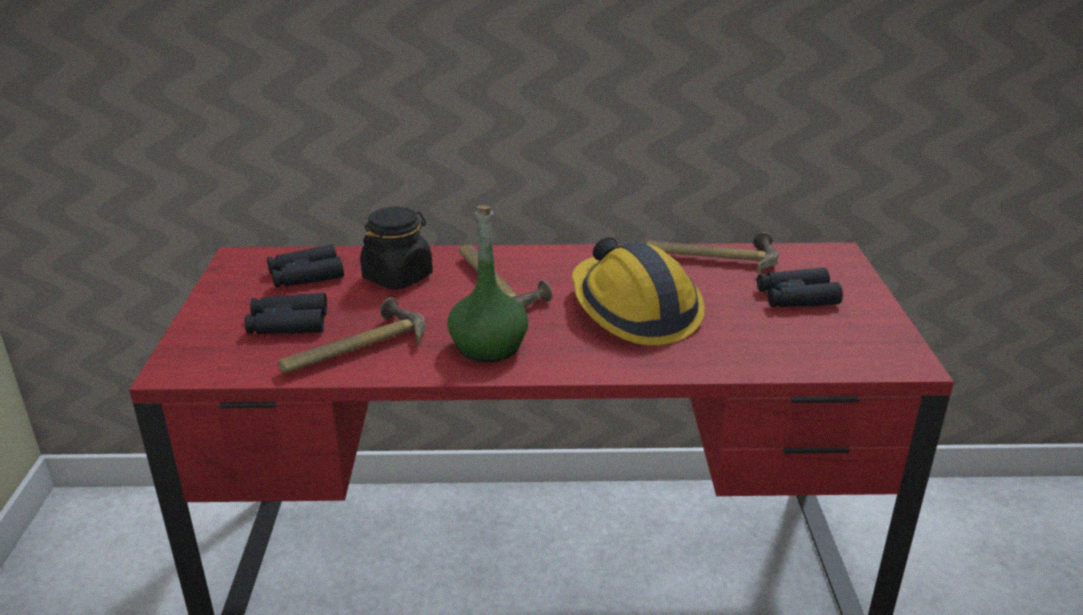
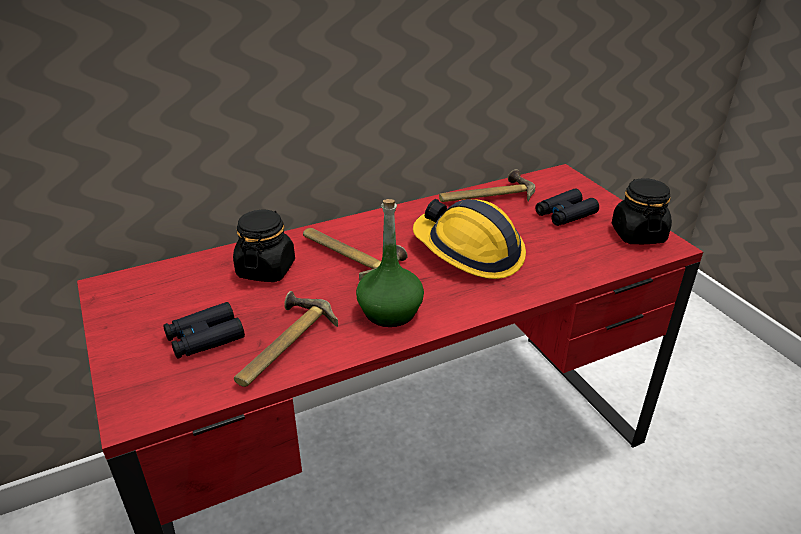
camera: 25 degrees left, 5 degrees up
black binoculars [267,244,344,288] -> none
none -> black jar [611,178,672,244]

